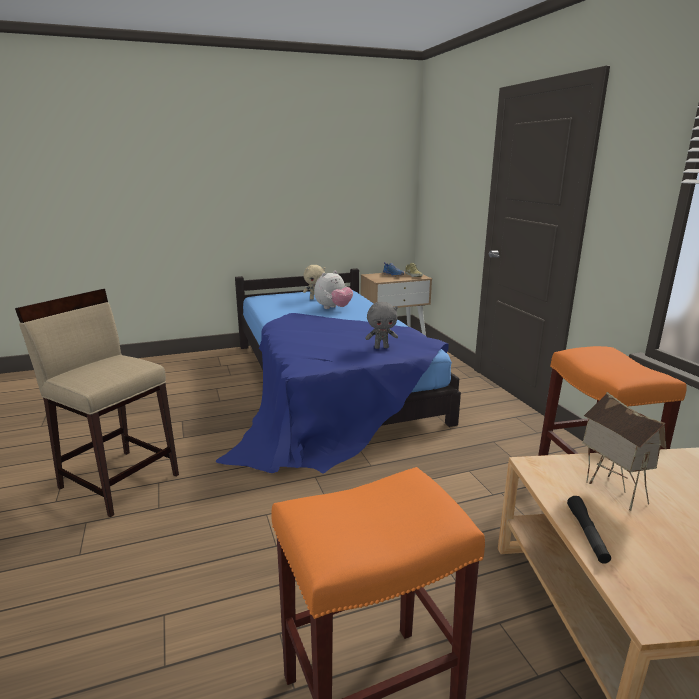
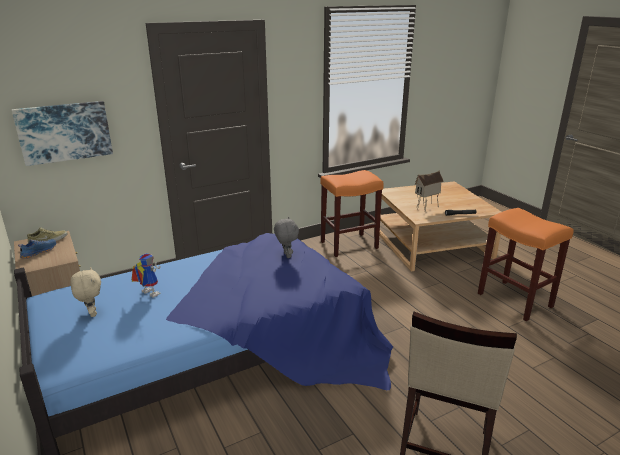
camera: 100 degrees left, 5 degrees up
plush toy [314,271,353,309] -> toy robot [131,253,161,298]
none -> picture [12,101,113,166]

